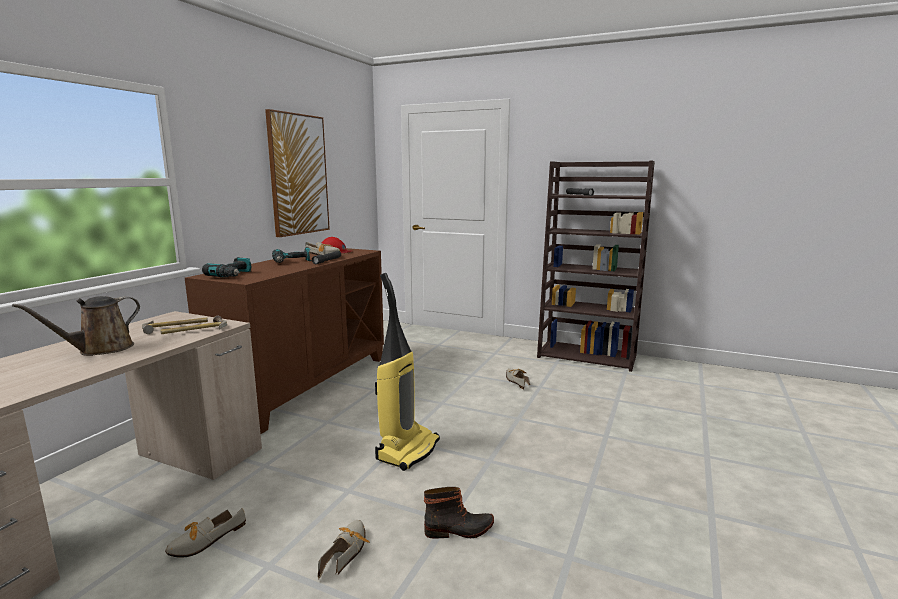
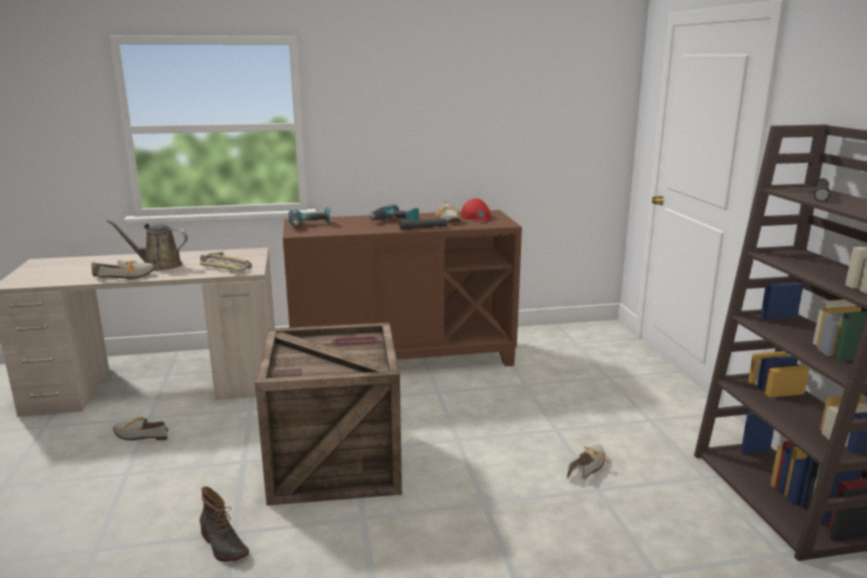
camera: 55 degrees right, 5 degrees up
picture [265,109,330,238] -> none
shoe [318,520,370,579] -> shoe moved to [91,260,155,279]
vacuum cleaner [375,273,440,471] -> crate [255,323,402,505]

